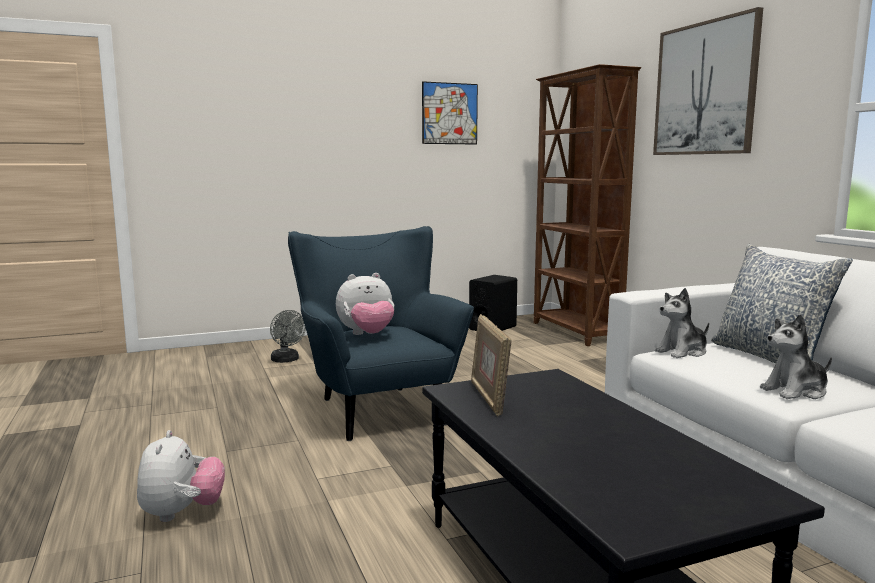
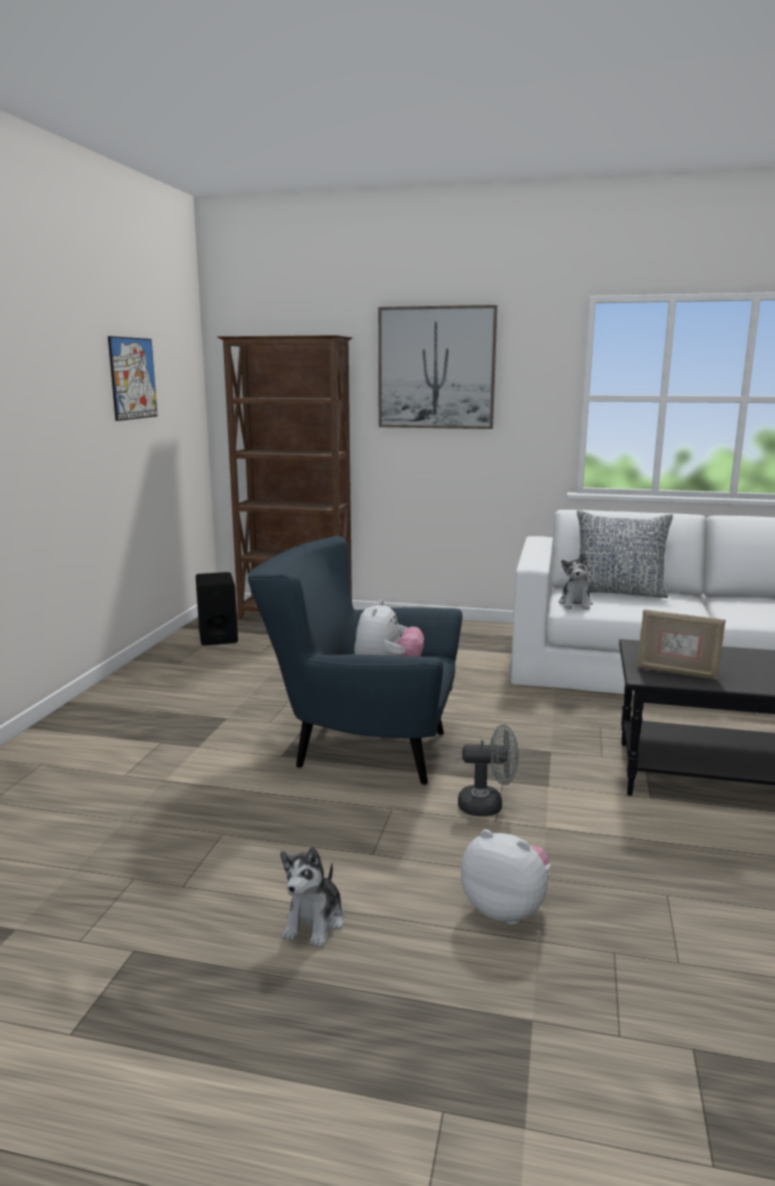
camera: 55 degrees left, 5 degrees up
grey fan [270,310,306,363] -> grey fan moved to [458,725,519,816]
plush toy [760,314,832,399] -> plush toy moved to [280,847,344,947]

